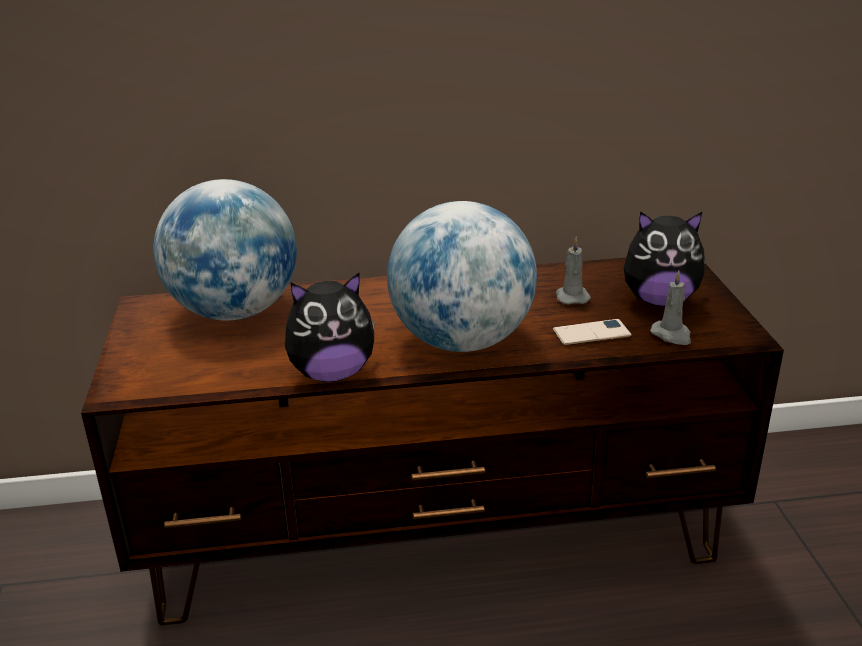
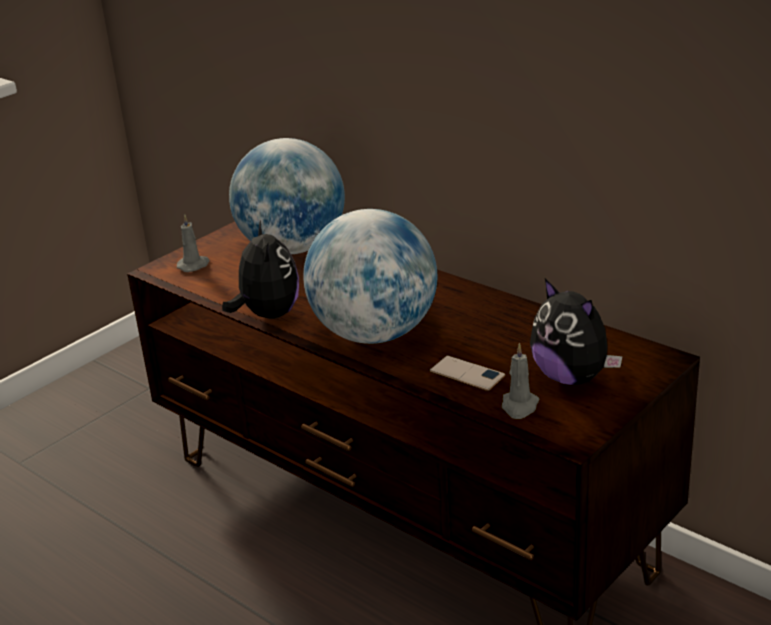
camera: 50 degrees right, 0 degrees up
plush toy [285,273,375,382] -> plush toy turned 135 degrees counterclockwise [222,221,299,319]
grey candle [556,237,591,305] -> grey candle moved to [177,214,210,272]

